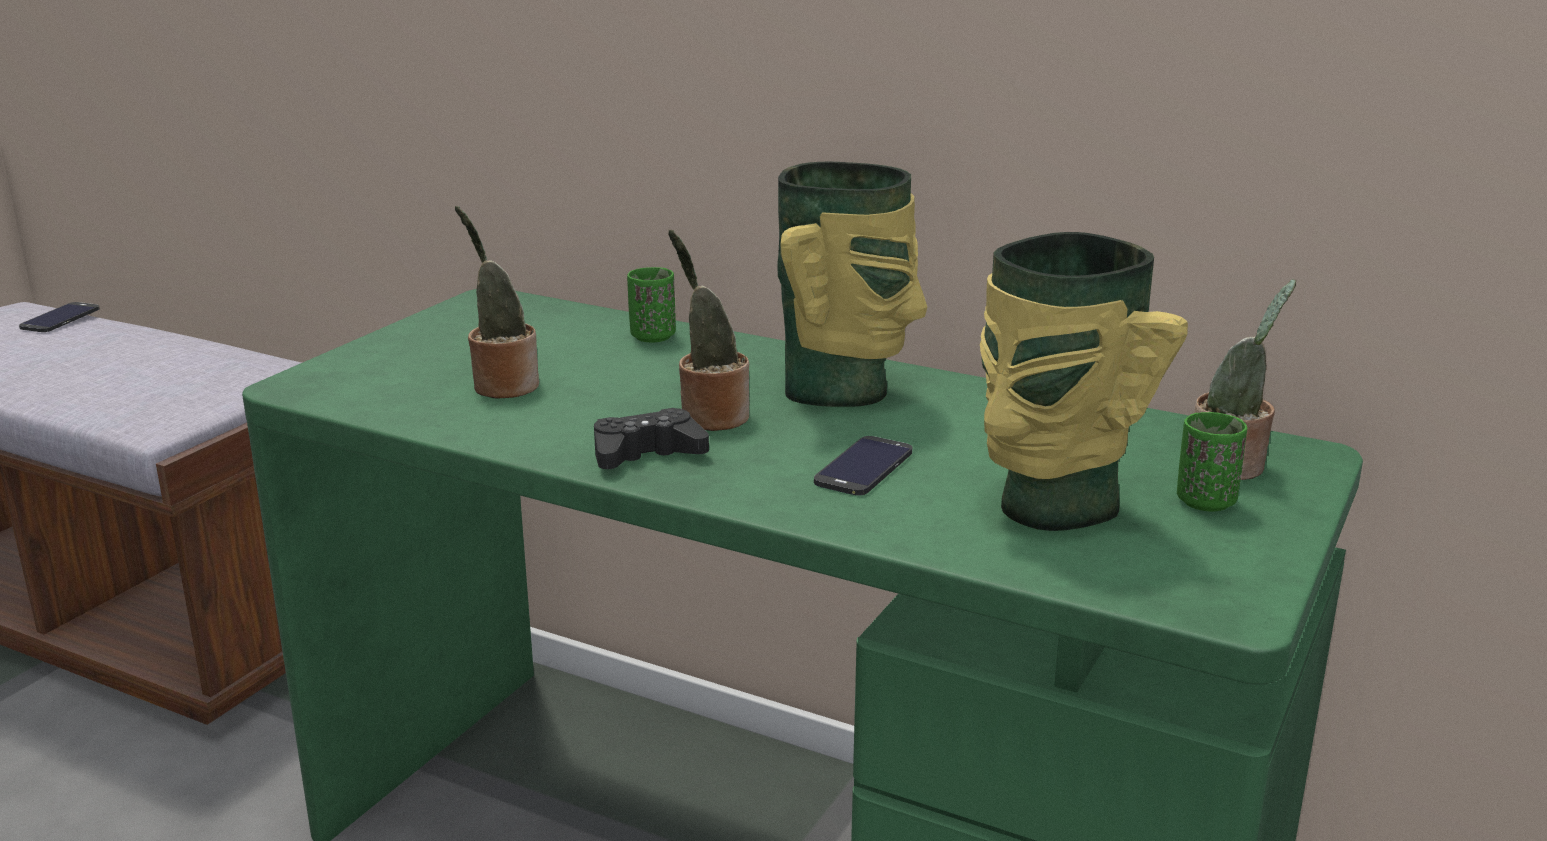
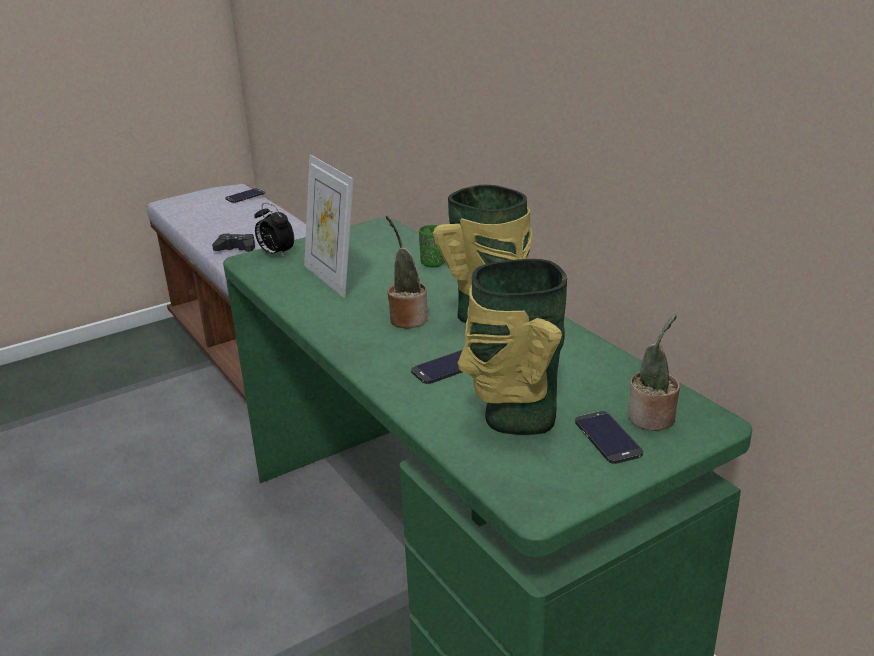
camera: 30 degrees right, 5 degrees up
potted plant [455,206,539,399] -> picture frame [304,155,353,298]
black game controller [594,408,709,469] -> black game controller moved to [212,234,255,252]
green cup [1177,412,1247,512] -> phone [575,411,643,464]
none -> alarm clock [254,203,294,258]

